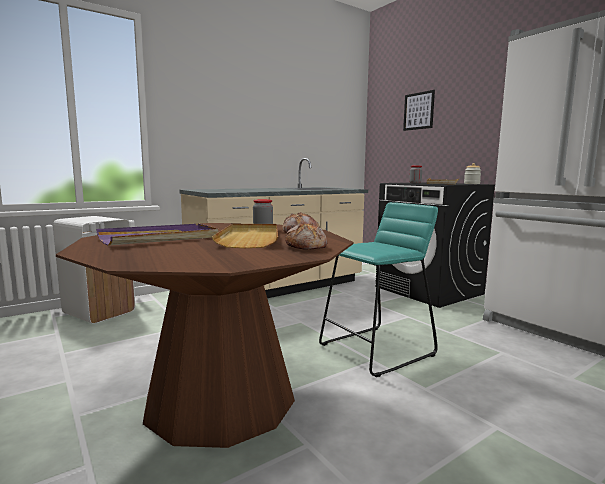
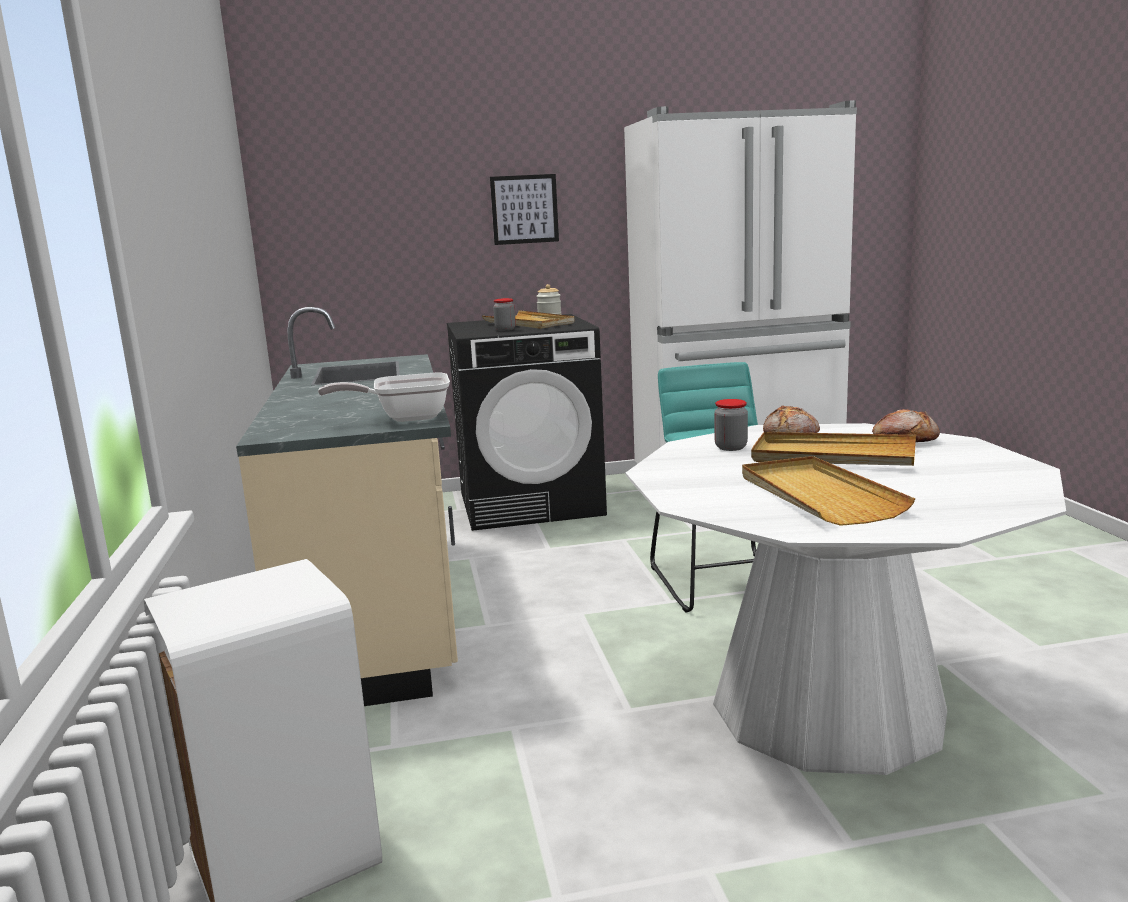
camera: 65 degrees left, 5 degrees up
brown dining table [56,223,353,448] -> white dining table [626,423,1066,775]
purple tray [96,224,219,245] -> beige tray [742,456,915,526]
picture [403,90,435,131] -> picture moved to [490,174,559,245]
none -> frying pan [318,373,450,422]

